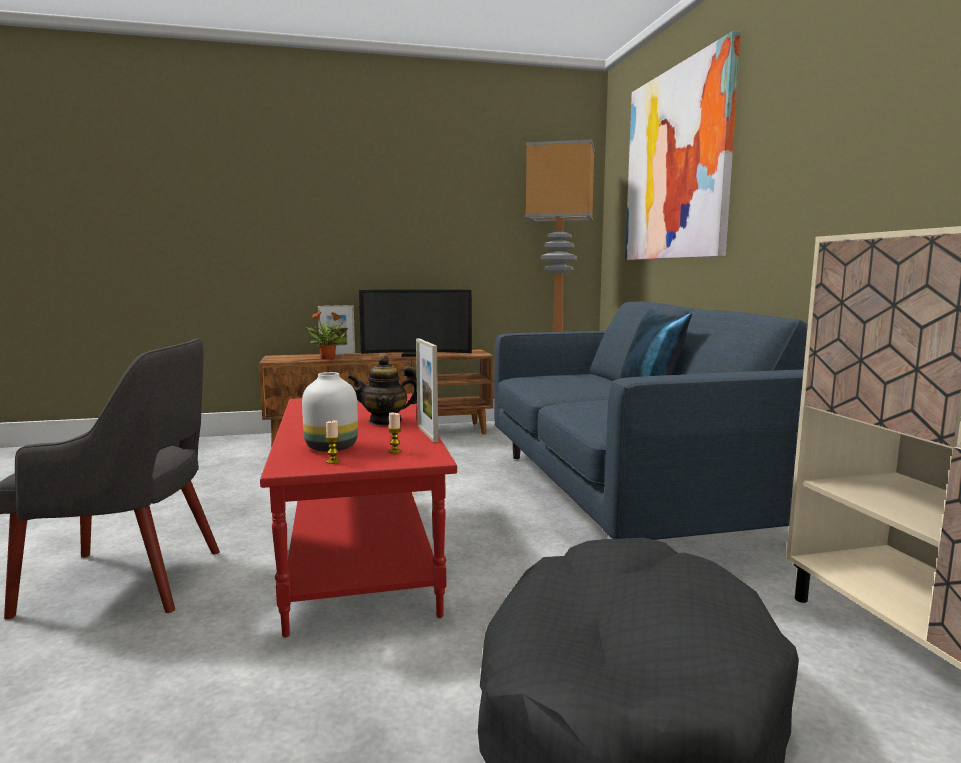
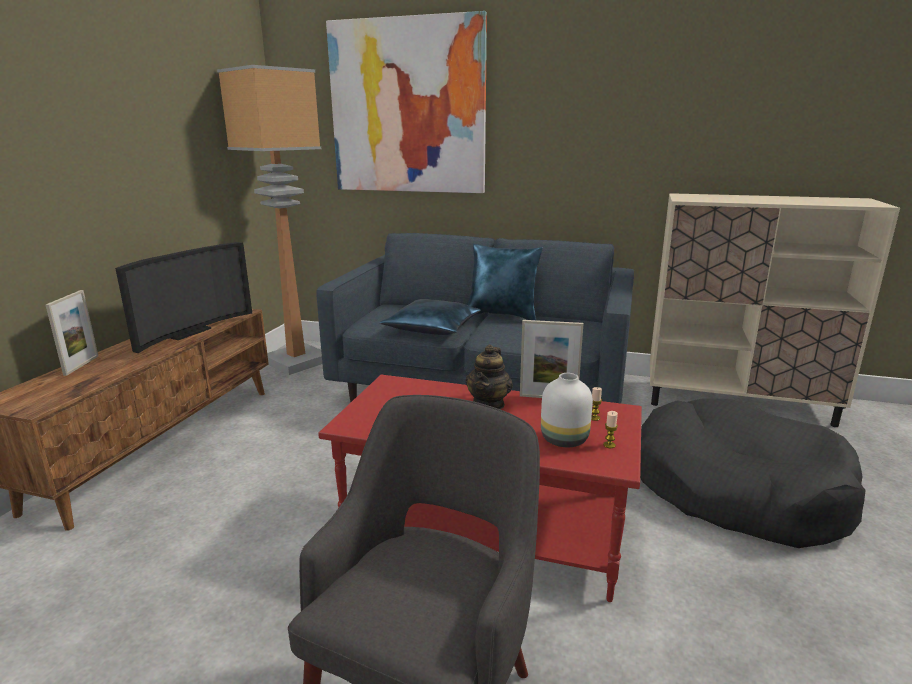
camera: 60 degrees left, 10 degrees up
potted plant [306,311,348,360] -> none
none -> blue pillow [379,299,481,335]

